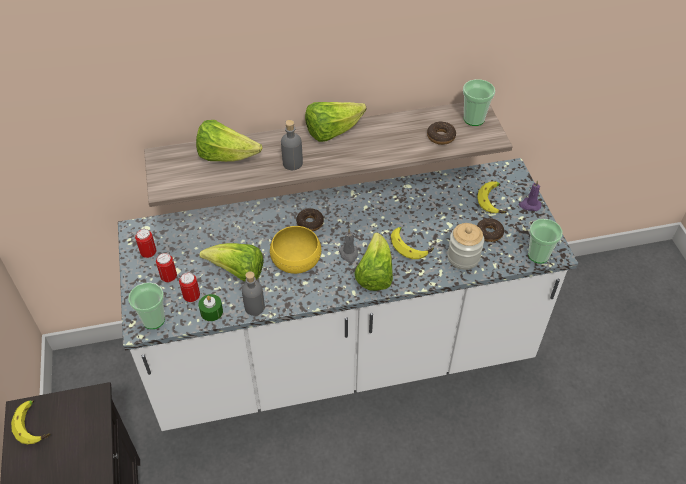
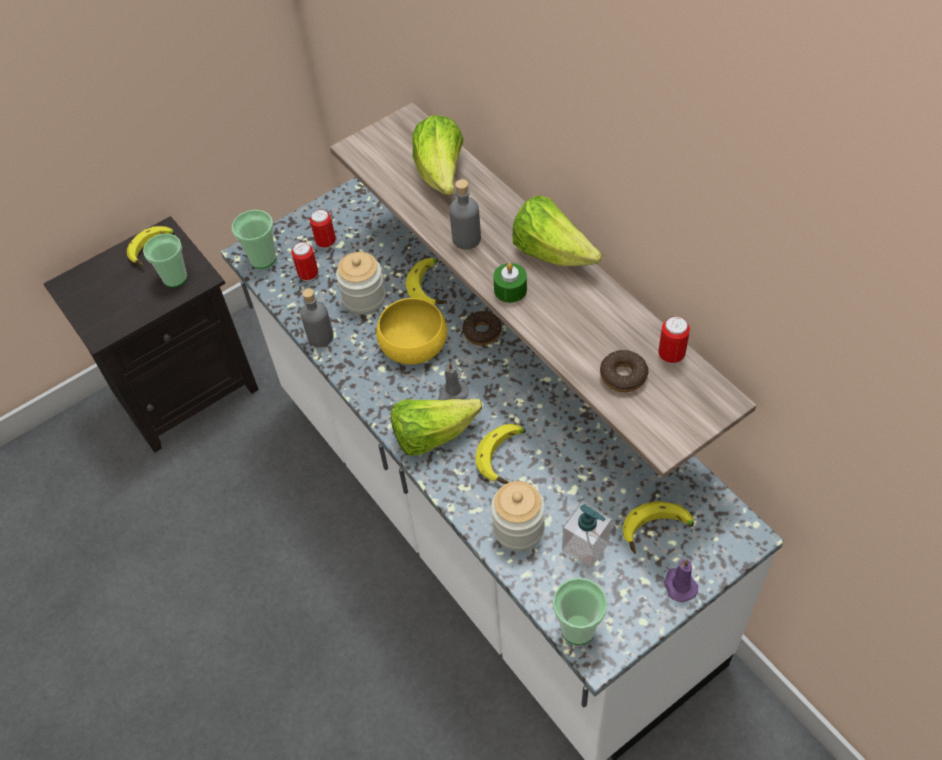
camera: 70 degrees right, 5 degrees up
can [135,229,156,258] -> can moved to [658,316,690,364]
lettuce [199,243,264,282] -> jar [336,252,386,315]
green candle [199,294,223,321] -> green candle moved to [493,263,527,303]
cup [463,79,495,126] -> cup moved to [143,234,187,287]
donut [477,218,504,242] -> soap dispenser [562,501,612,568]
none -> banana [406,258,447,304]

